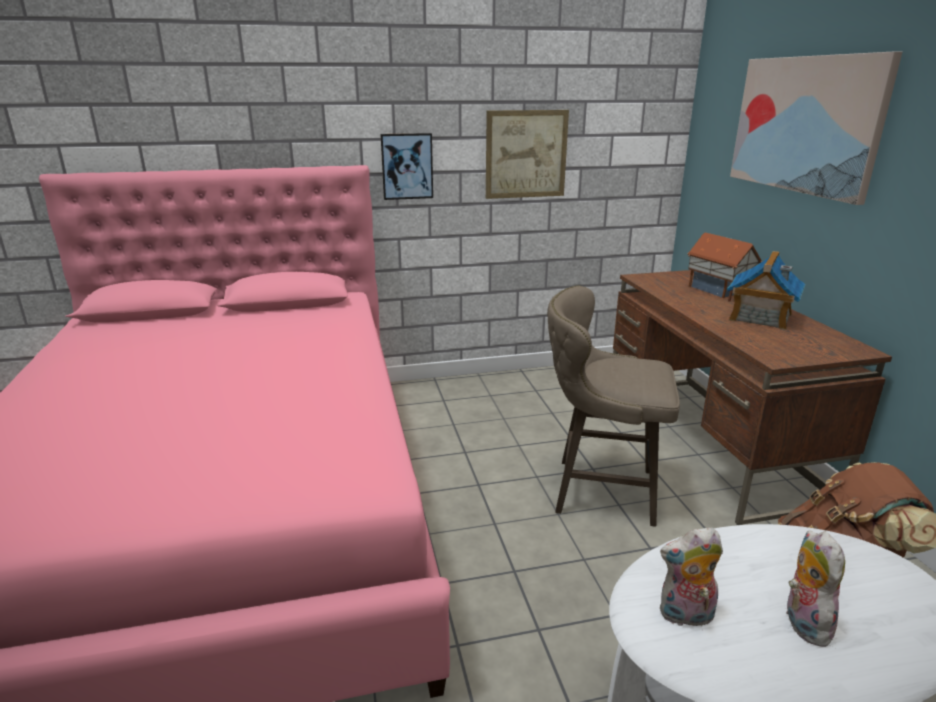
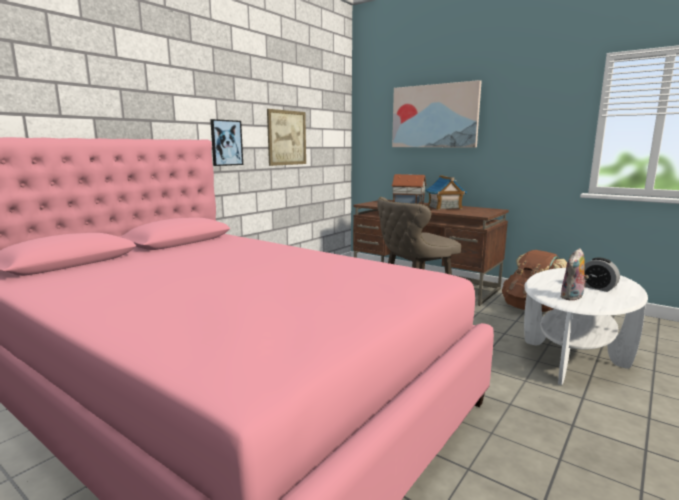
camera: 40 degrees left, 10 degrees down
plush toy [786,531,845,649] -> alarm clock [584,258,620,292]

